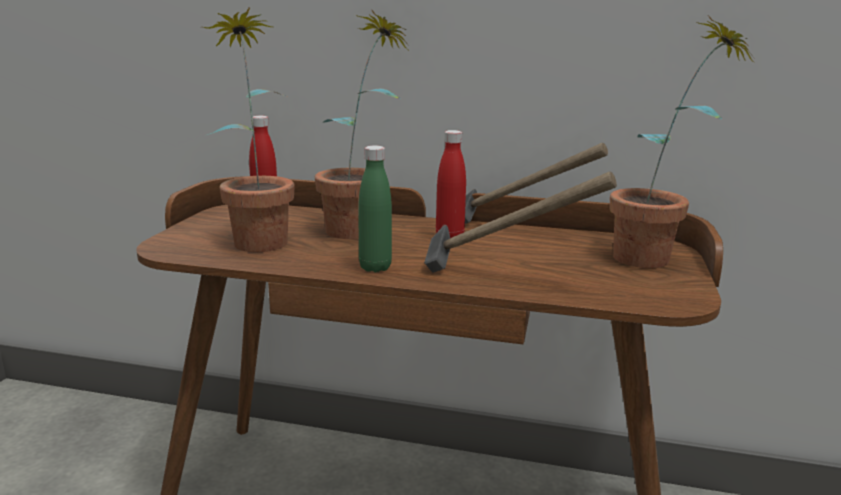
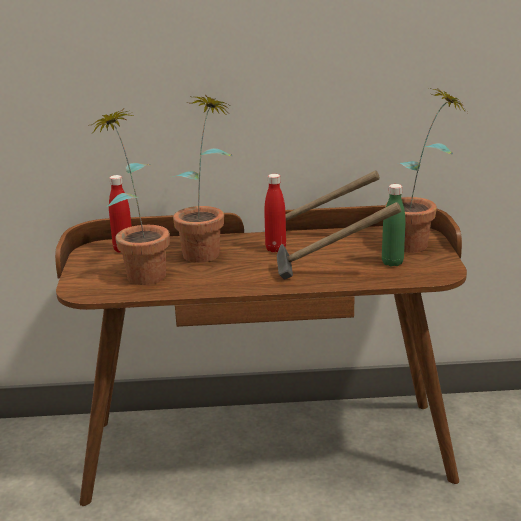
camera: 15 degrees left, 5 degrees up
green bottle [358,145,392,272] -> green bottle moved to [382,184,405,267]

